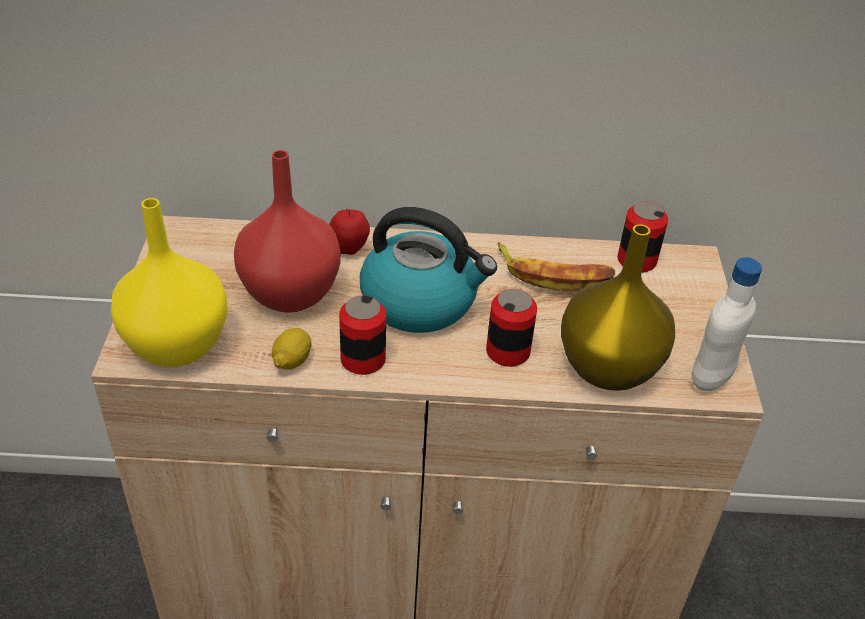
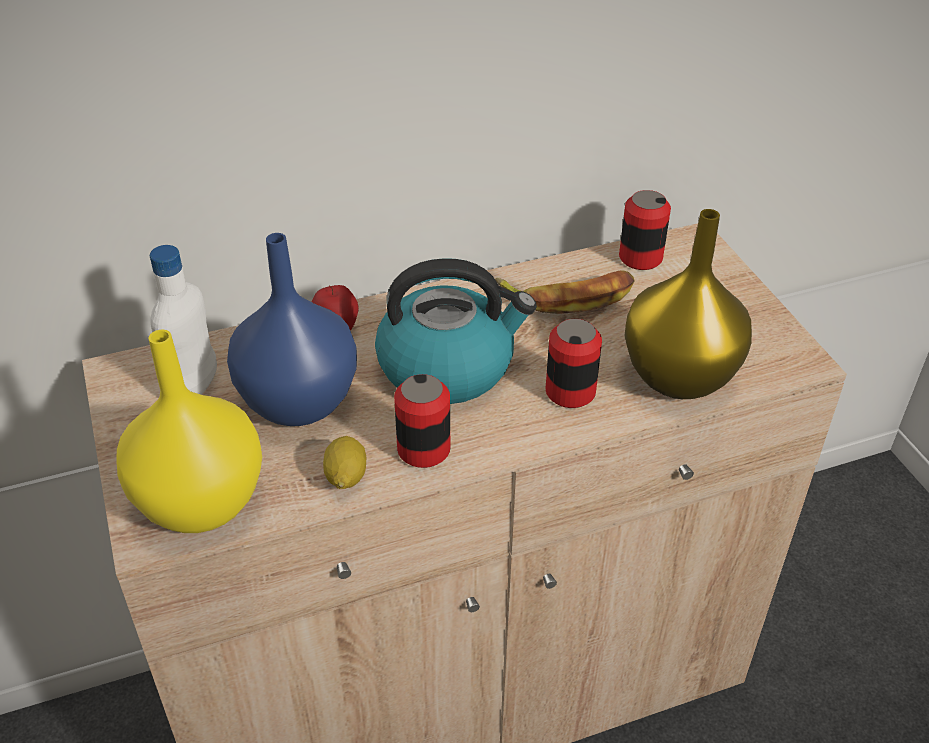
camera: 20 degrees left, 0 degrees up
red vase [234,150,341,313] -> blue vase [227,233,357,426]
white bottle [692,257,762,391] -> white bottle moved to [150,245,217,394]

